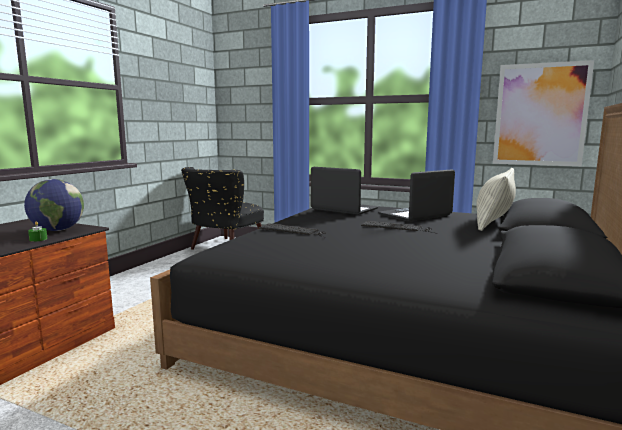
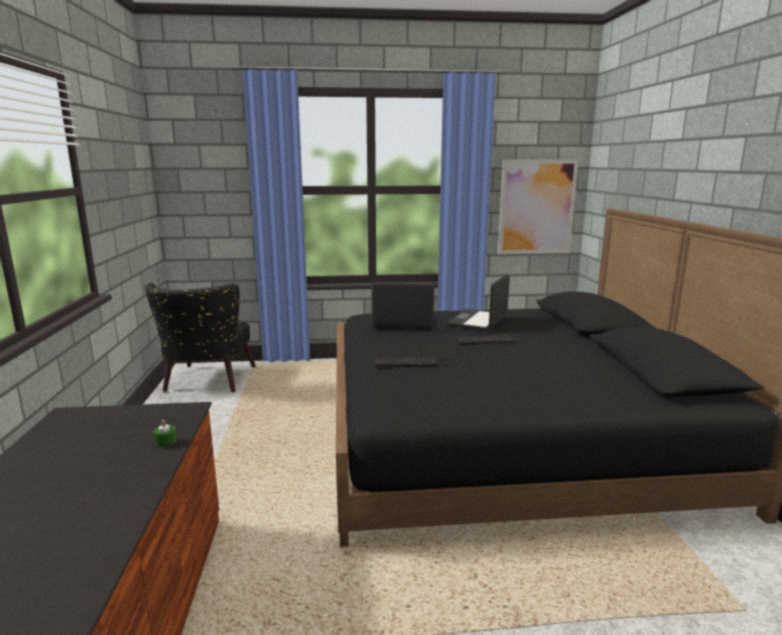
camera: 30 degrees left, 5 degrees up
globe [24,179,84,231] -> none
pillow [476,168,516,231] -> none

